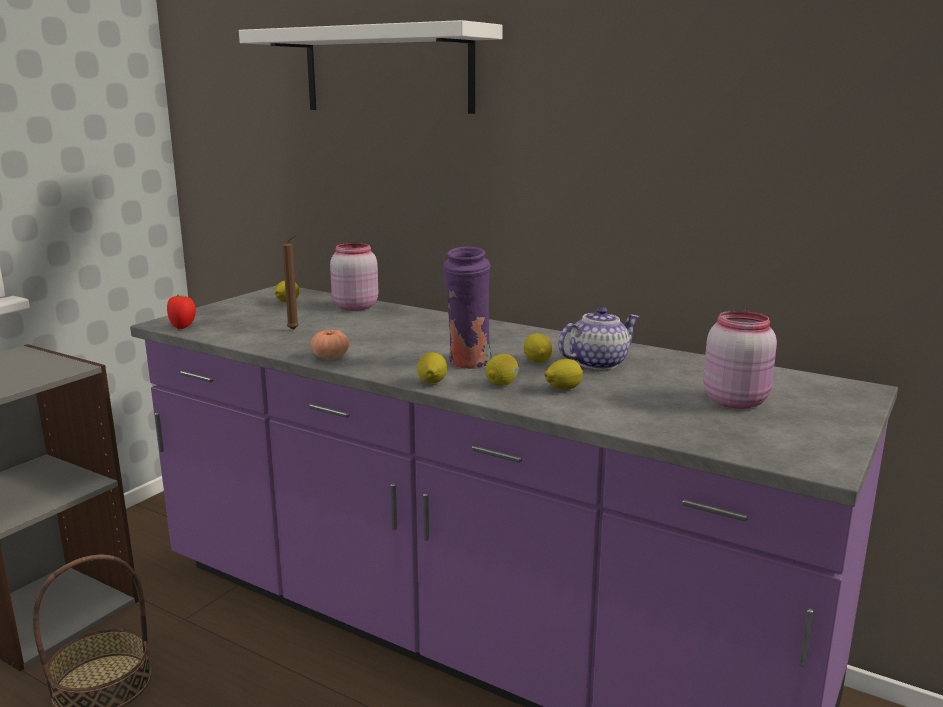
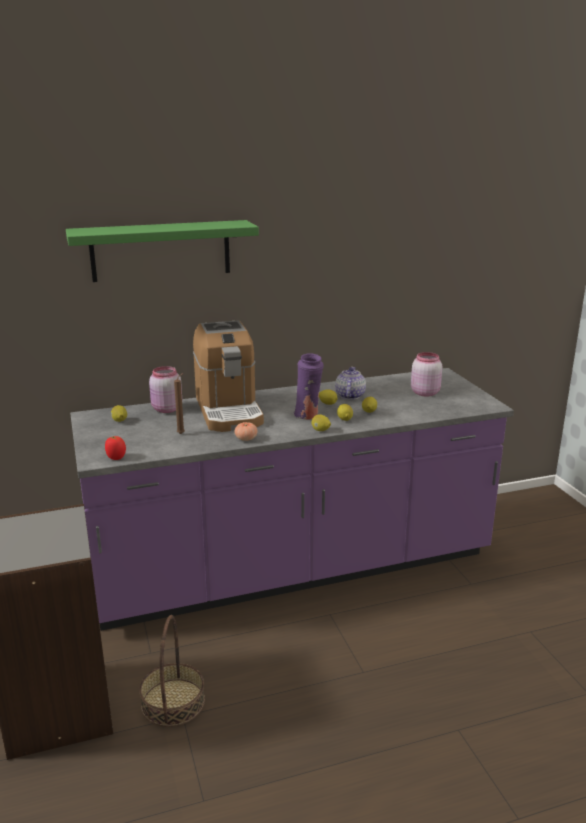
camera: 50 degrees left, 5 degrees up
white shelf [239,20,503,114] -> green shelf [66,220,259,282]
none -> coffee machine [193,320,264,432]

